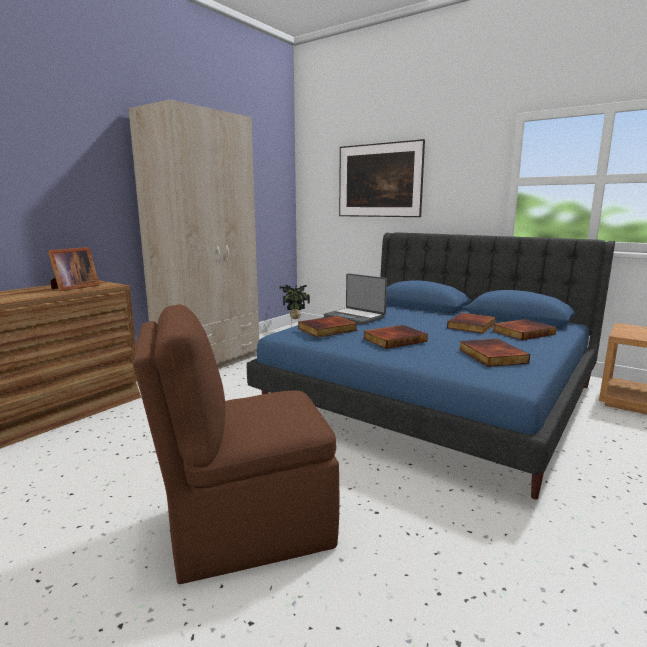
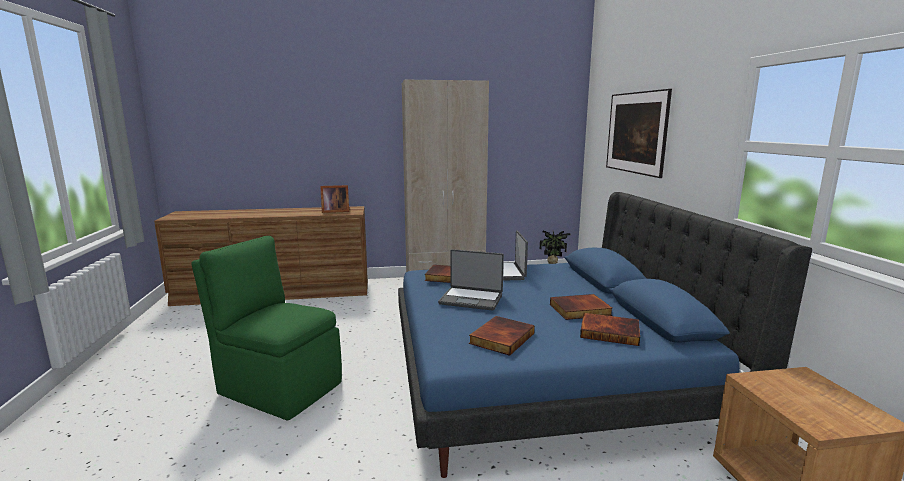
camera: 45 degrees right, 0 degrees up
brown chair [133,304,339,584] -> green chair [191,236,342,420]
book [363,325,428,349] -> laptop [438,249,504,311]

